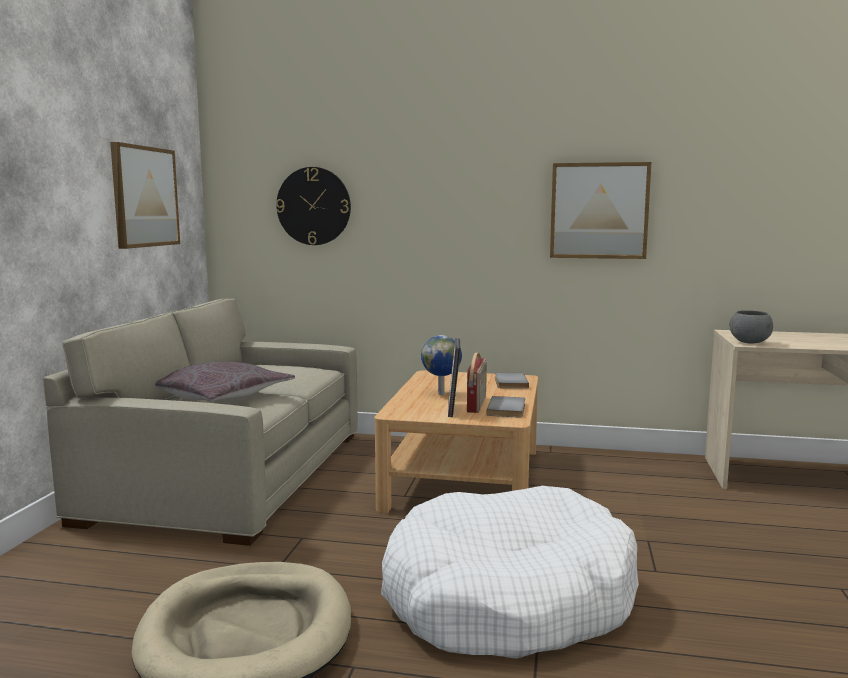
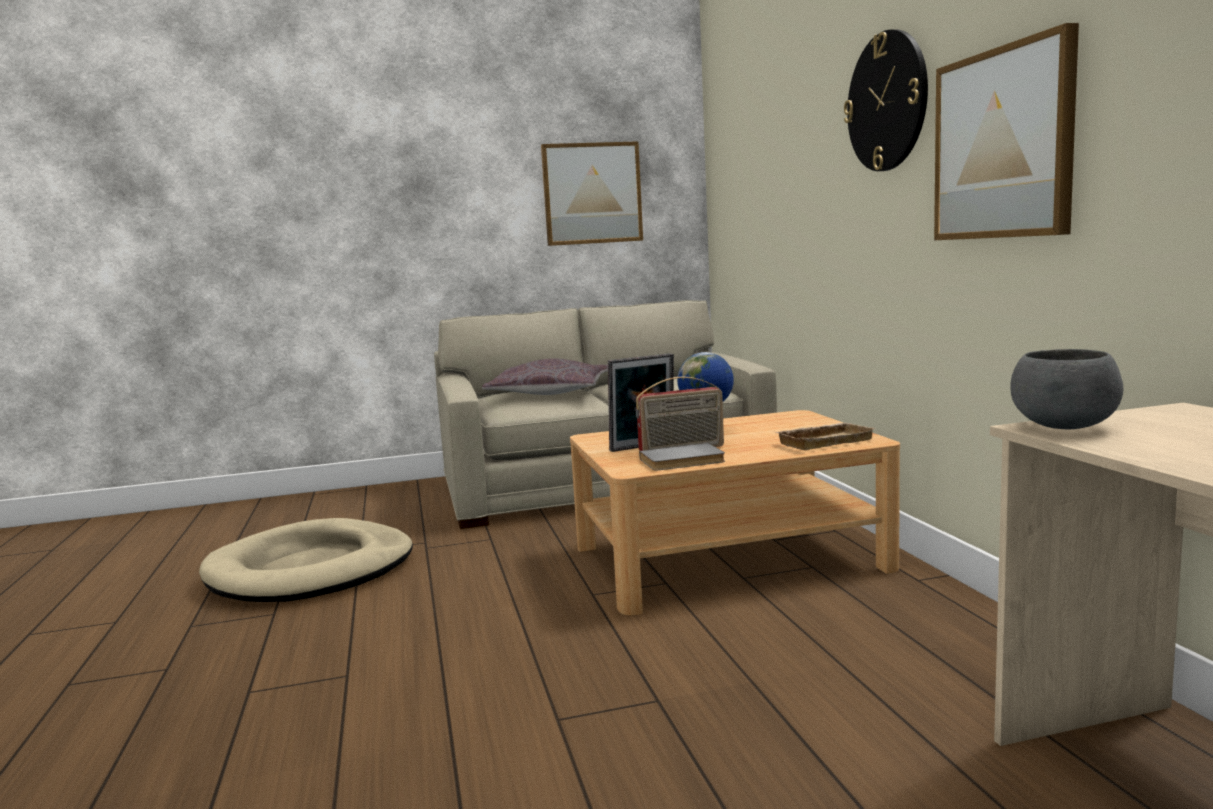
camera: 65 degrees right, 0 degrees up
wall clock [276,167,351,245] -> wall clock moved to [844,29,928,171]
white dog bed [381,486,639,659] -> none
grey book [495,372,529,389] -> beige tray [776,423,876,450]

